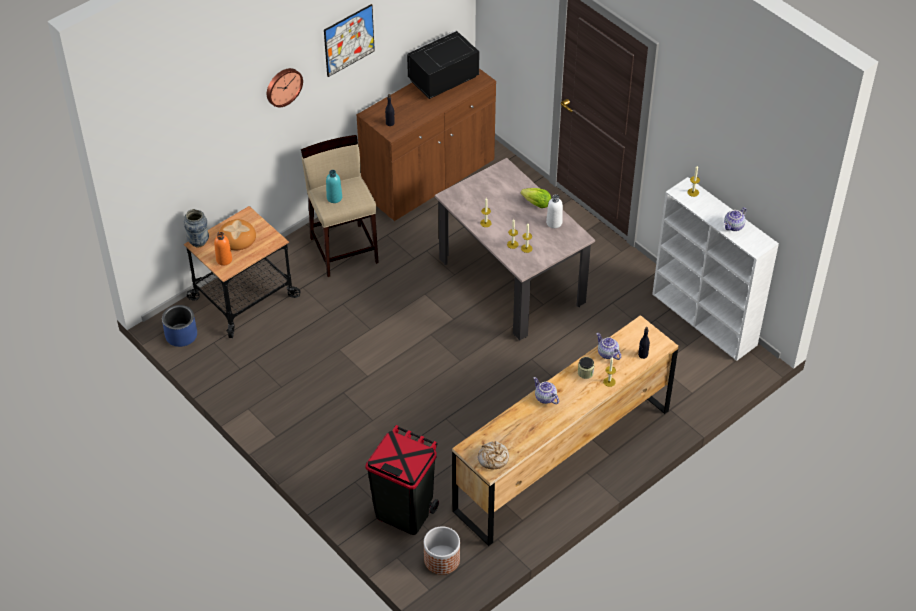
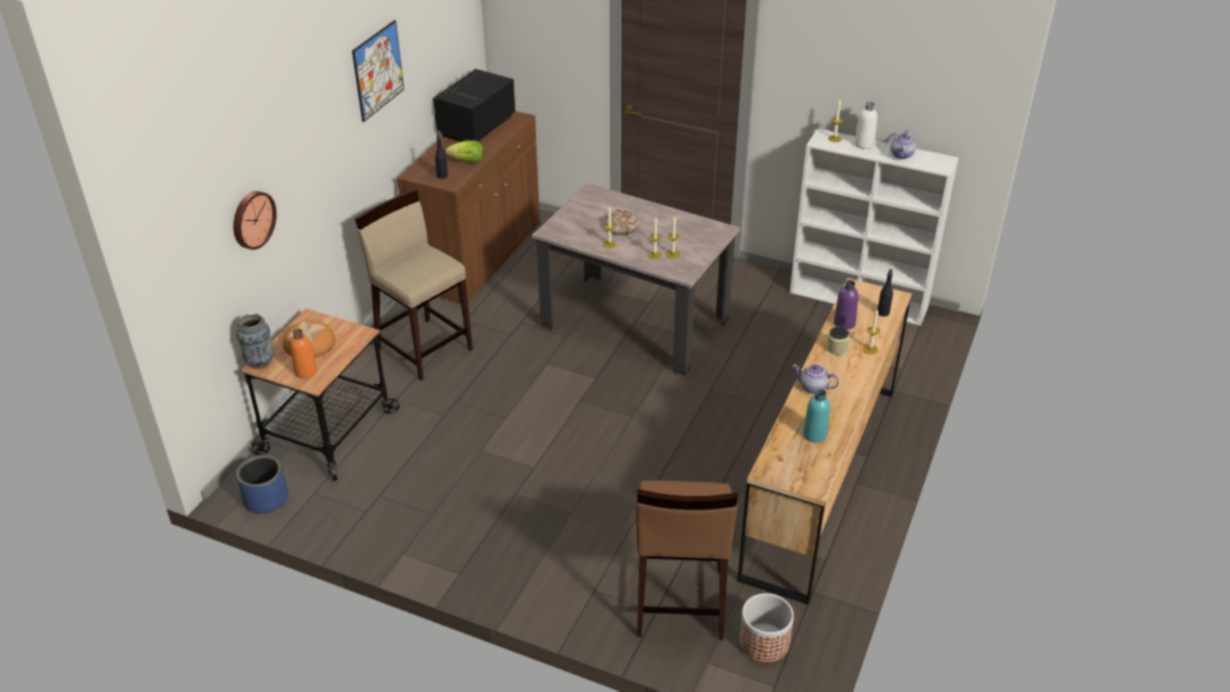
camera: 25 degrees left, 10 degrees down
wall clock [267,68,303,107] -> wall clock moved to [233,191,277,250]
turquoise bottle [326,170,342,203] -> turquoise bottle moved to [803,389,830,443]
black trash can [366,425,439,535] -> brown stool [636,480,738,640]
bread [478,441,509,470] -> bread moved to [606,210,639,235]
lettuce [521,188,551,208] -> lettuce moved to [446,140,484,163]
white bottle [546,194,563,228] -> white bottle moved to [855,102,877,149]
teapot [596,333,621,360] -> purple bottle [834,280,859,330]

